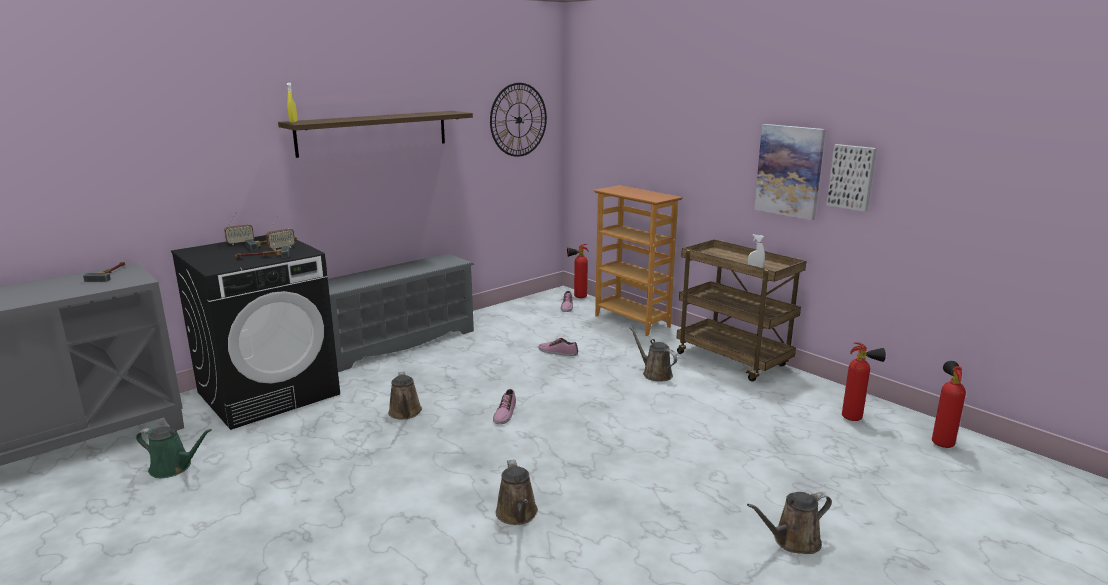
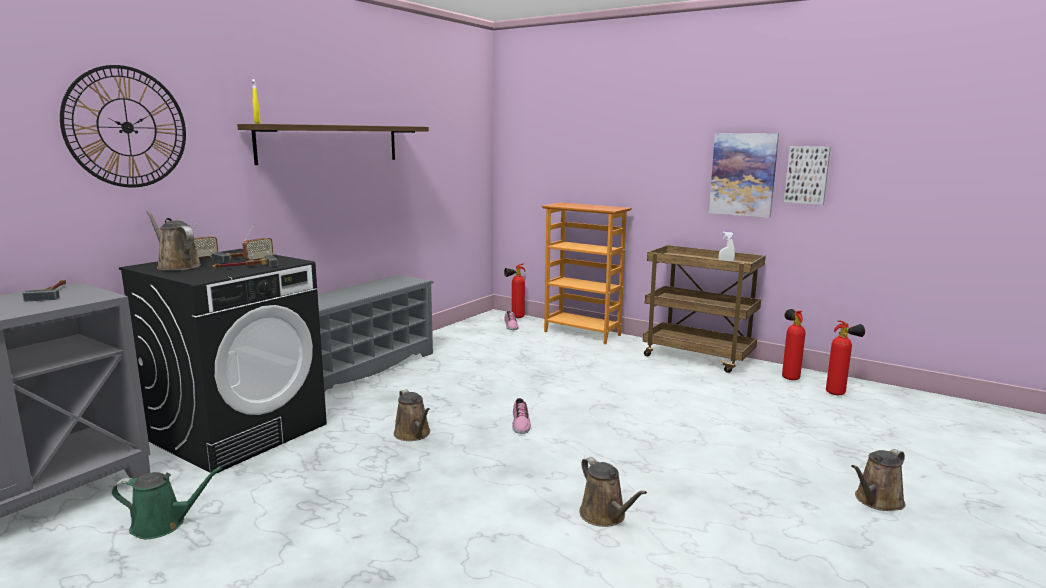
camera: 15 degrees left, 5 degrees down
wall clock [490,83,547,157] -> wall clock moved to [60,65,186,187]
shoe [538,338,578,356] -> none
brown watering can [630,327,678,382] -> brown watering can moved to [147,211,201,270]
fire extinguisher [932,361,966,448] -> fire extinguisher moved to [782,309,805,380]

